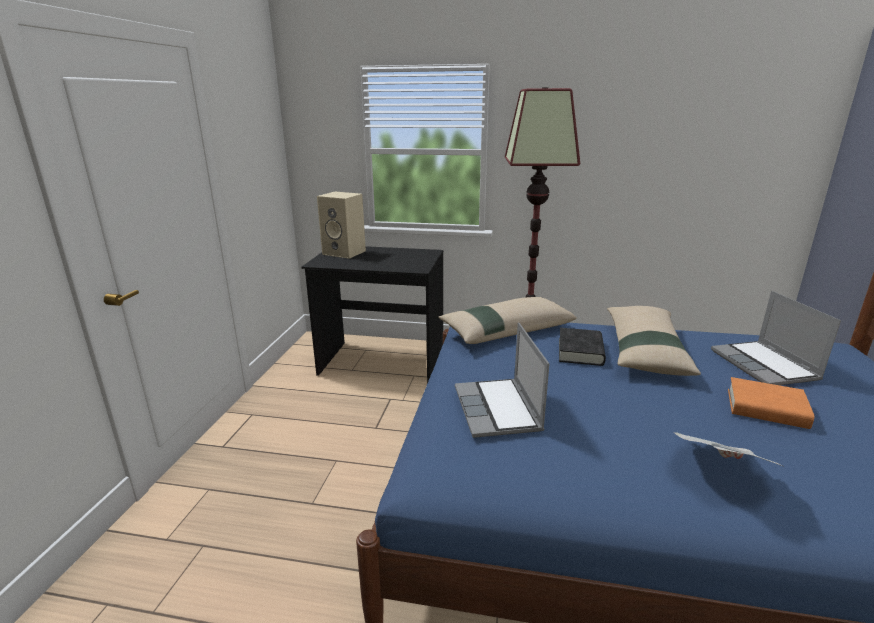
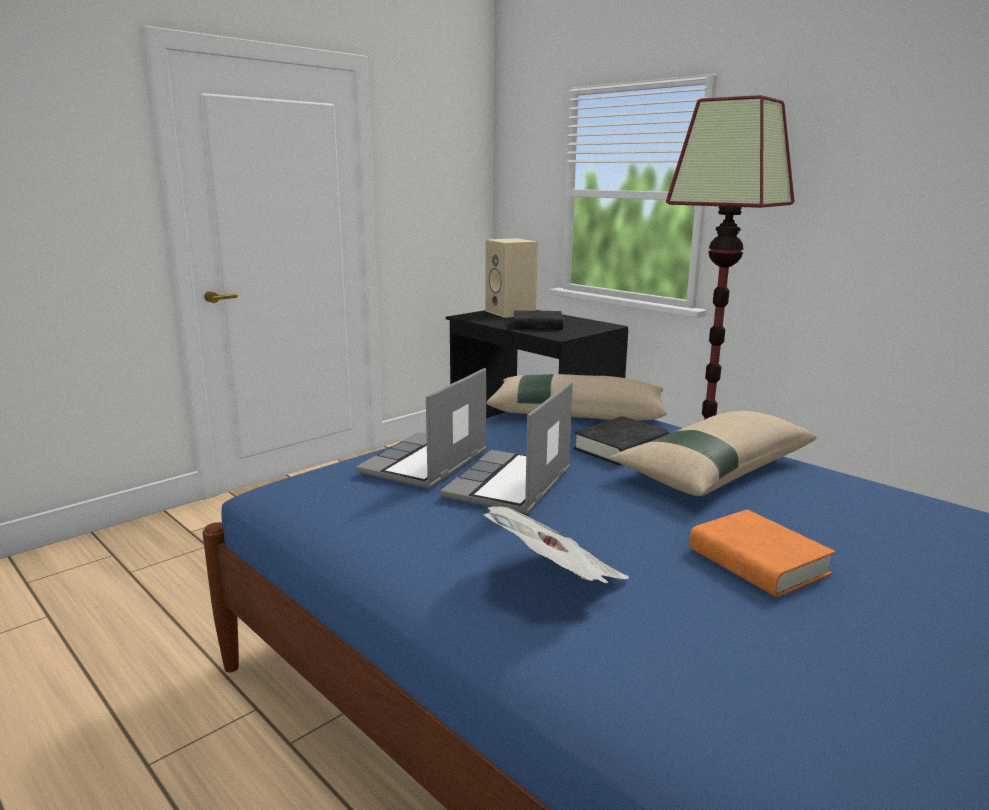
camera: 35 degrees right, 5 degrees down
laptop [711,291,841,385] -> laptop moved to [440,381,573,514]
none -> black book [513,310,564,329]

